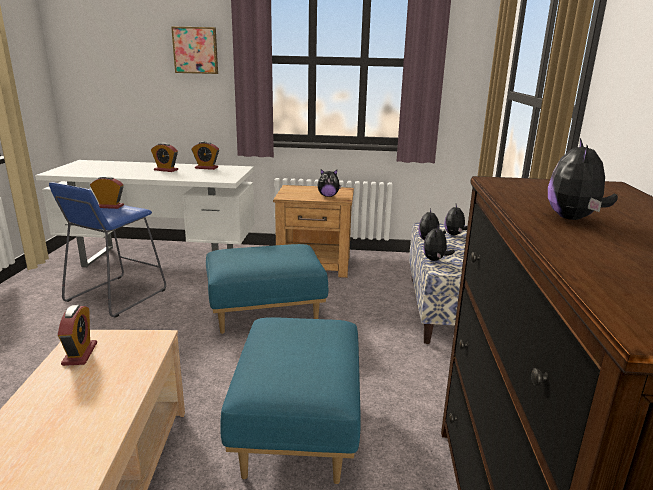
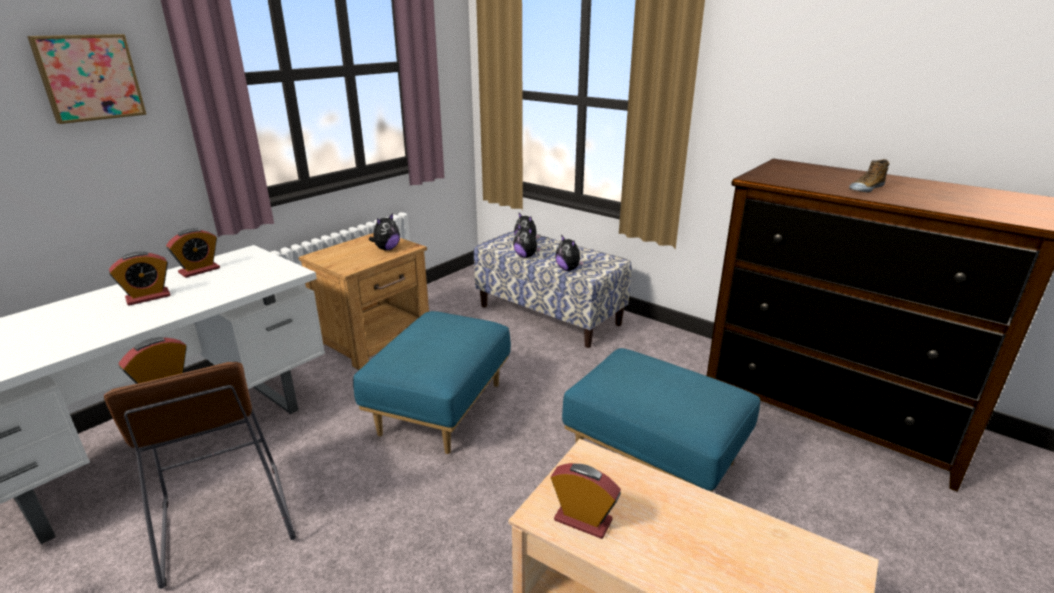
camera: 55 degrees left, 5 degrees up
blue stool [49,182,166,318] -> brown stool [104,362,296,589]
plush toy [548,138,618,220] -> shoe [849,159,890,192]

